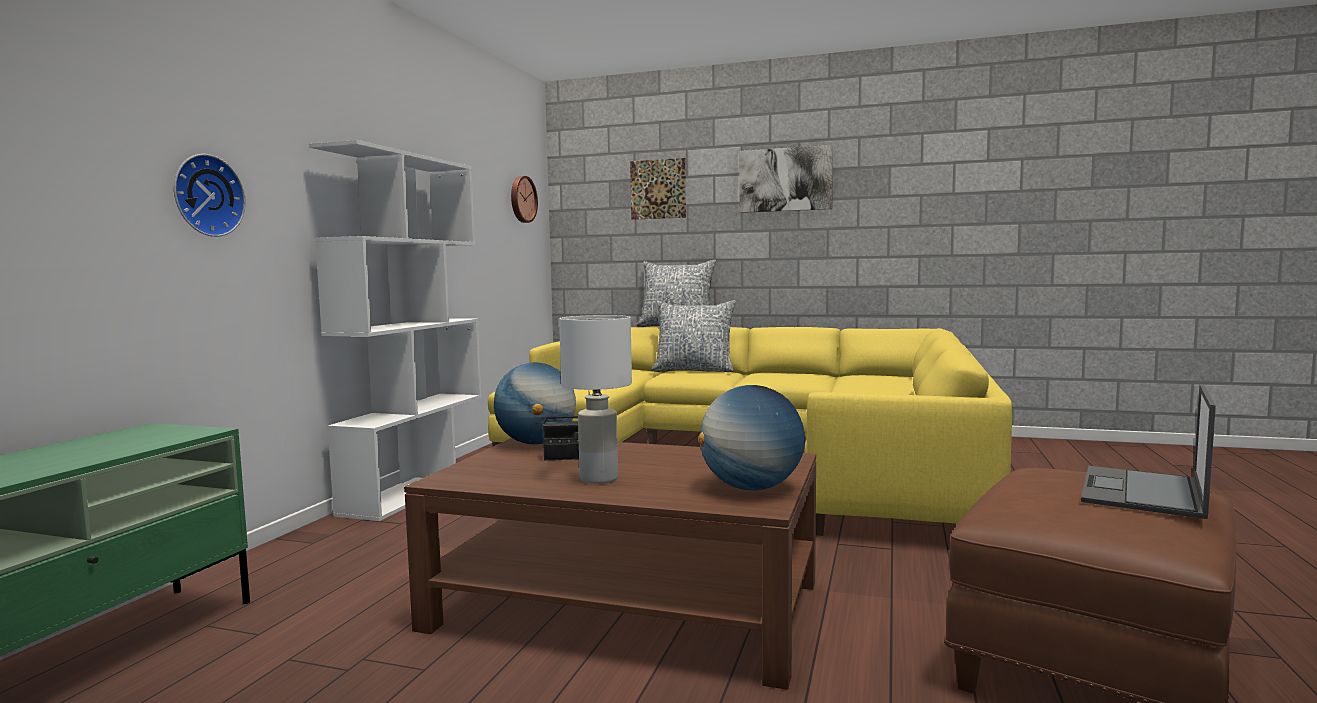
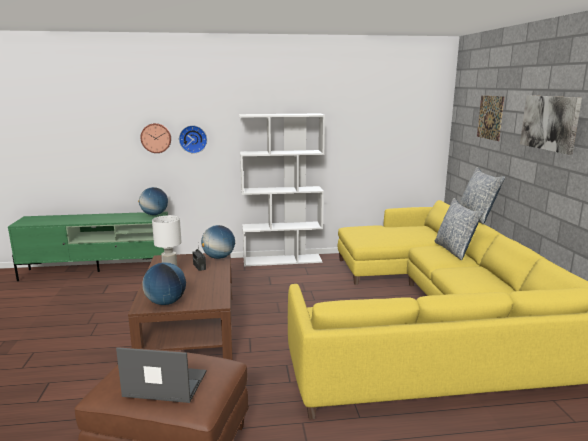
camera: 65 degrees right, 10 degrees up
wall clock [511,176,538,223] -> wall clock moved to [141,123,171,153]
none -> globe [138,187,168,215]

